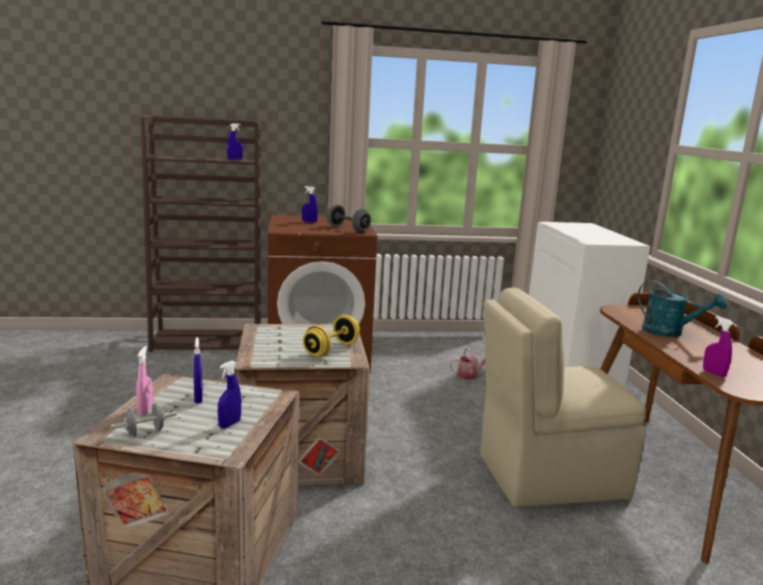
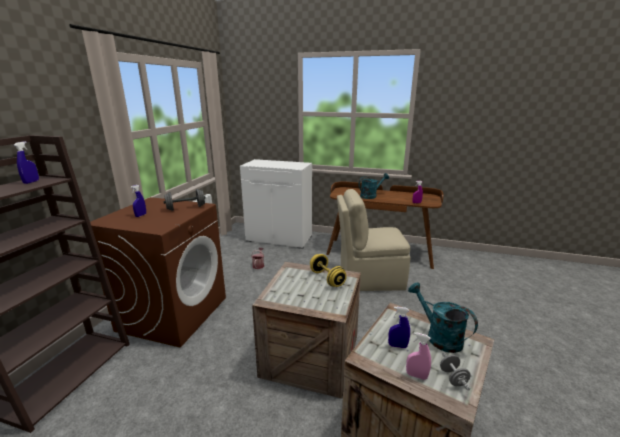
camera: 65 degrees left, 5 degrees up
blue spray bottle [218,360,241,429] -> turquoise watering can [408,282,478,353]
beige chair [480,287,646,507] -> beige chair turned 75 degrees clockwise [337,189,411,291]

